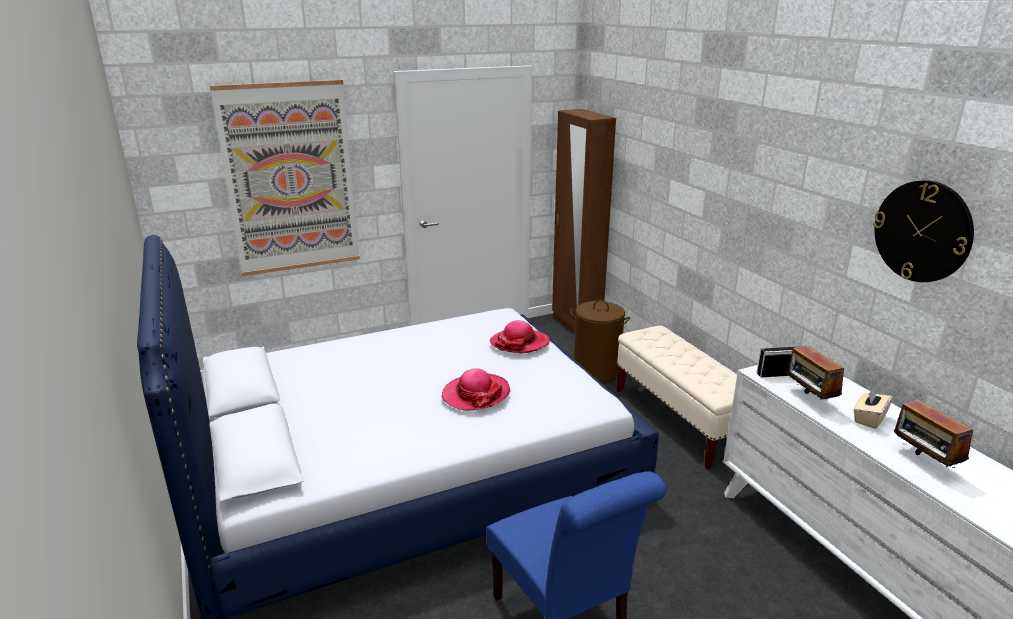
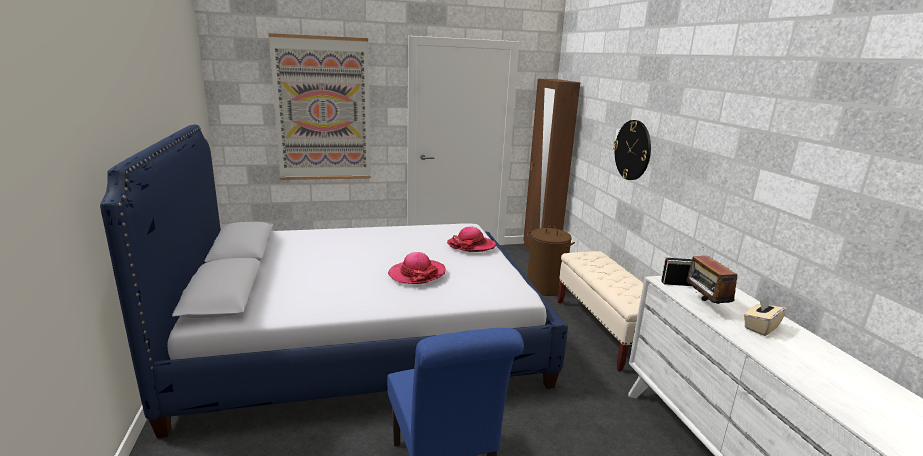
camera: 10 degrees right, 5 degrees down
wall clock [873,180,974,282] -> wall clock moved to [613,120,651,180]
radio [894,395,973,468] -> none

